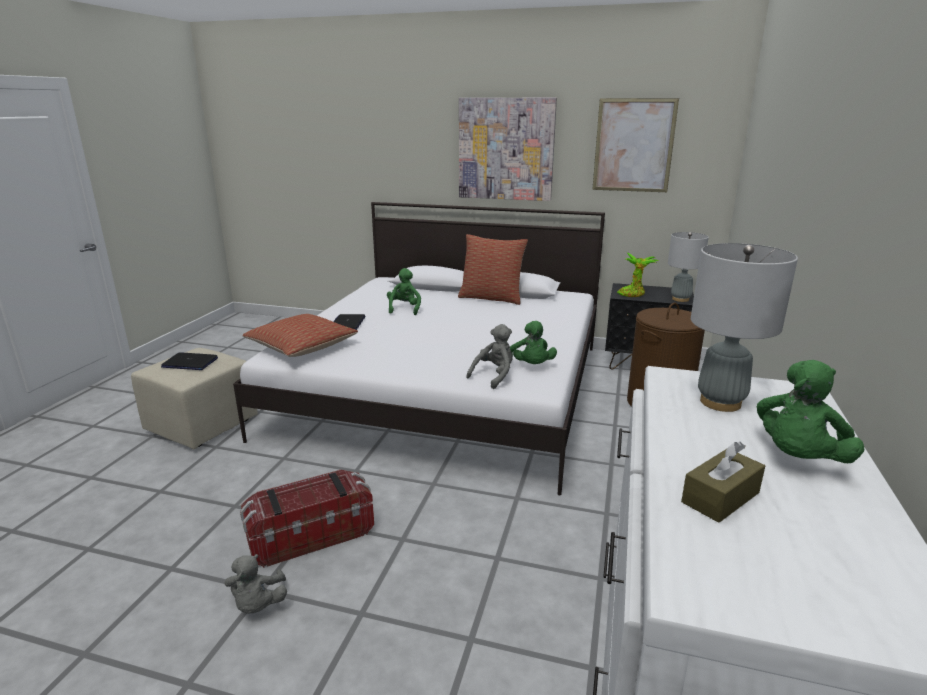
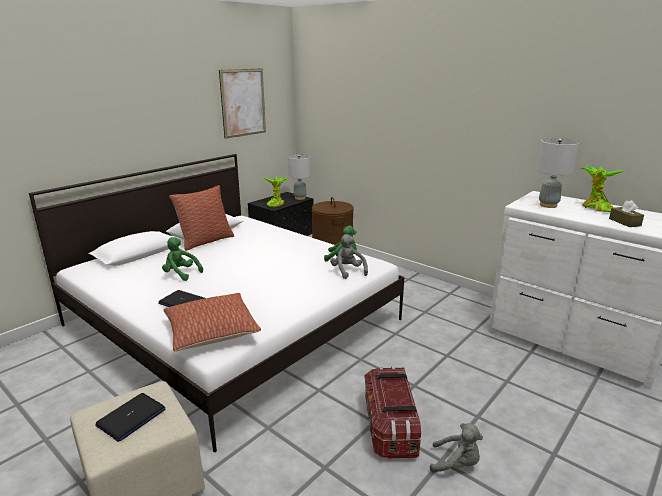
camera: 65 degrees left, 0 degrees up
picture [459,98,557,201] -> none
green plush toy [757,360,864,463] -> potted plant [581,166,625,212]

